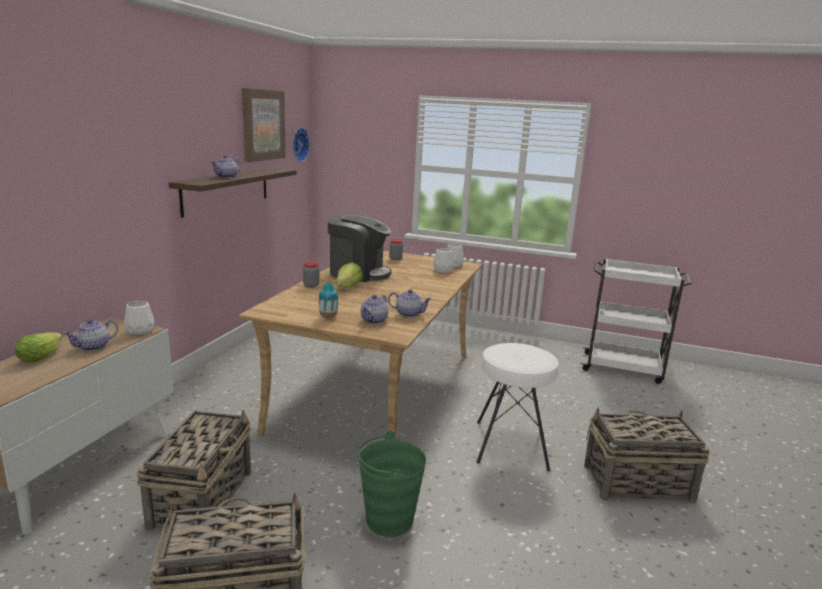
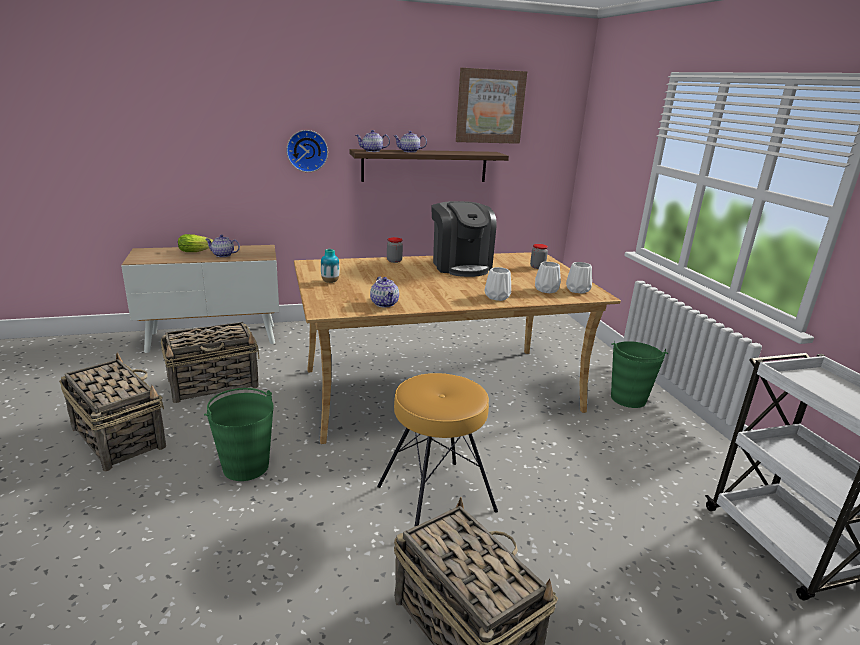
camera: 55 degrees right, 5 degrees up
white vase [124,301,154,335] -> white vase moved to [484,267,511,301]
wall clock [293,127,310,162] -> wall clock moved to [286,130,328,172]
lettuce [336,262,363,288] -> none
teapot [361,295,388,324] -> teapot moved to [356,130,390,152]
white stool [476,343,558,471] -> brown stool [377,373,498,526]
none -> green bucket [611,341,668,408]

